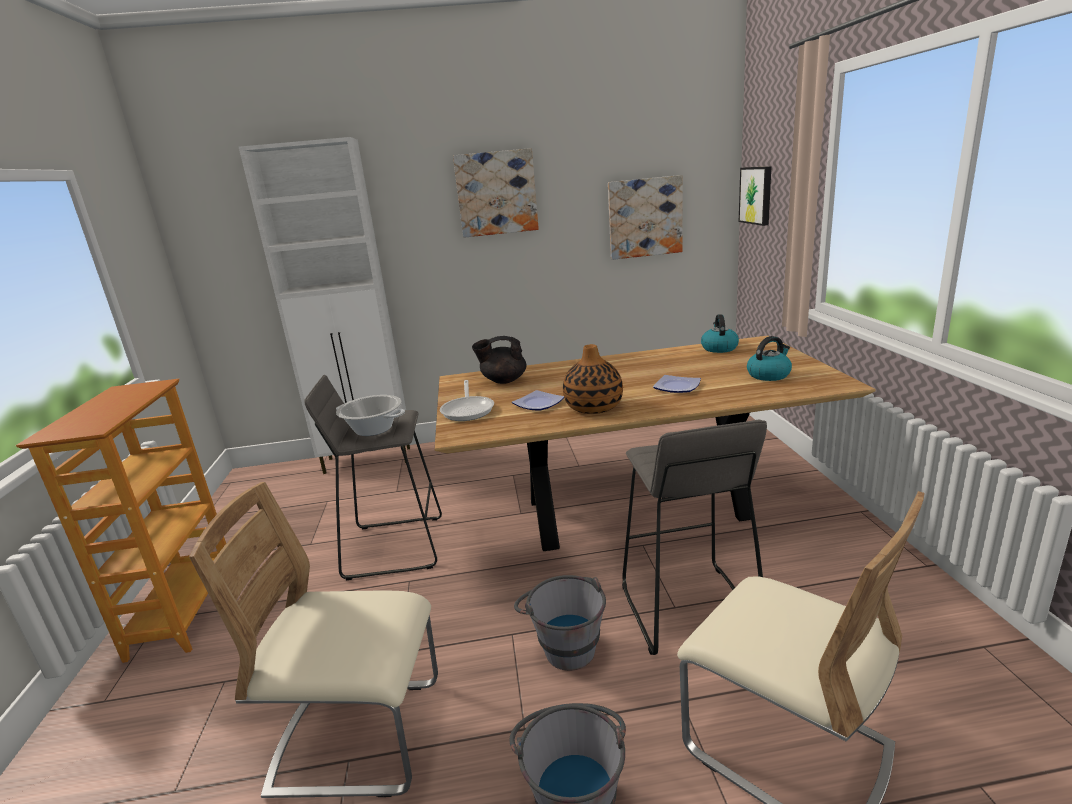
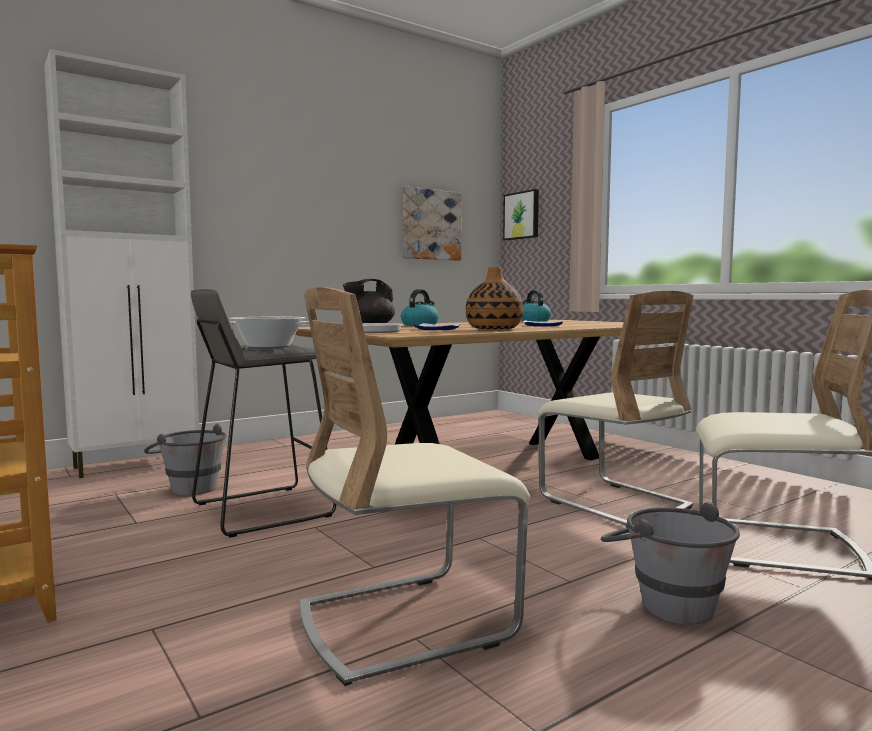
camera: 30 degrees left, 15 degrees down
picture [453,148,539,238] -> none
grey bucket [514,575,606,671] -> grey bucket moved to [144,424,227,495]
grey stool [622,419,767,655] -> beige chair [538,291,694,528]
kettle [747,336,792,381] -> kettle moved to [401,289,439,326]

